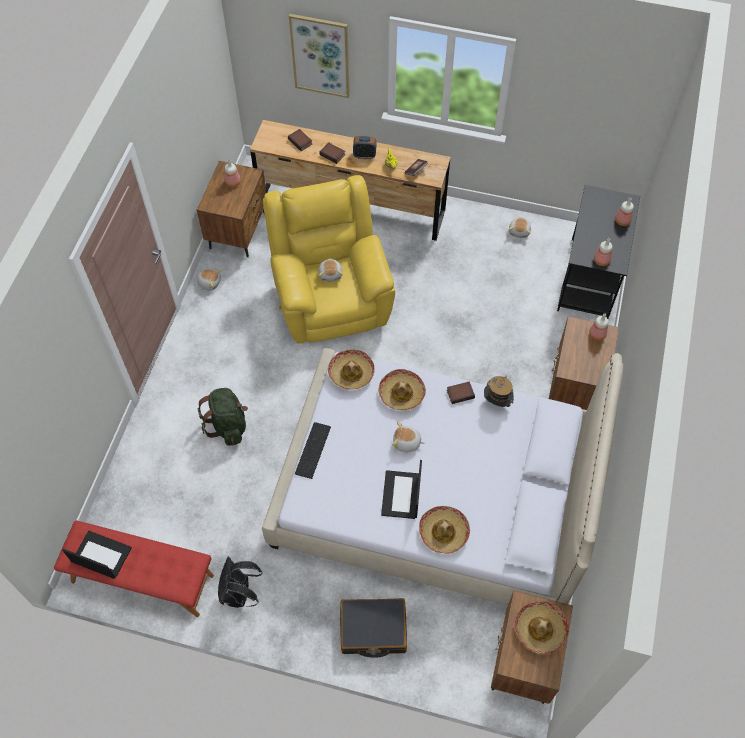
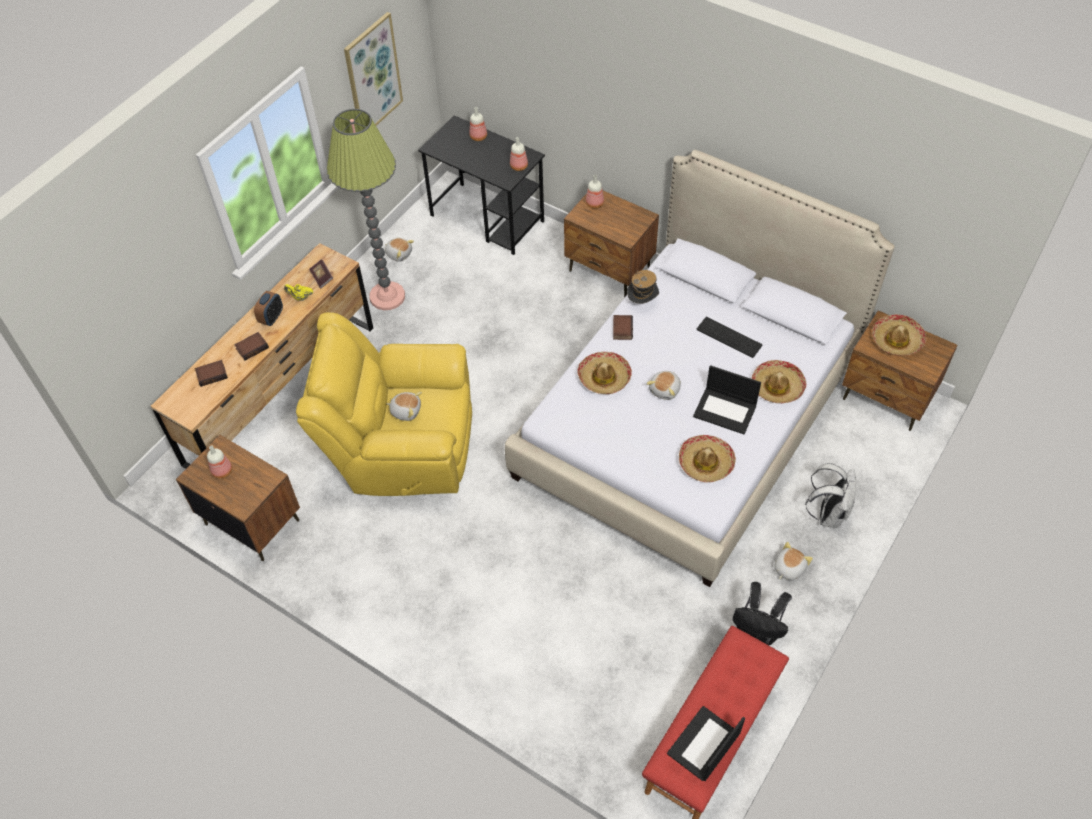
camera: 70 degrees left, 5 degrees down
plush toy [195,269,222,290] -> plush toy moved to [774,542,813,580]
green backpack [198,388,248,446] -> none
picture [289,14,350,98] -> picture moved to [344,12,403,126]
keyboard [295,422,331,479] -> keyboard moved to [696,317,763,358]
hat [328,349,374,390] -> hat moved to [679,435,736,482]
black suitcase [340,598,407,658] -> white backpack [805,463,856,528]
none -> floor lamp [327,109,405,310]

